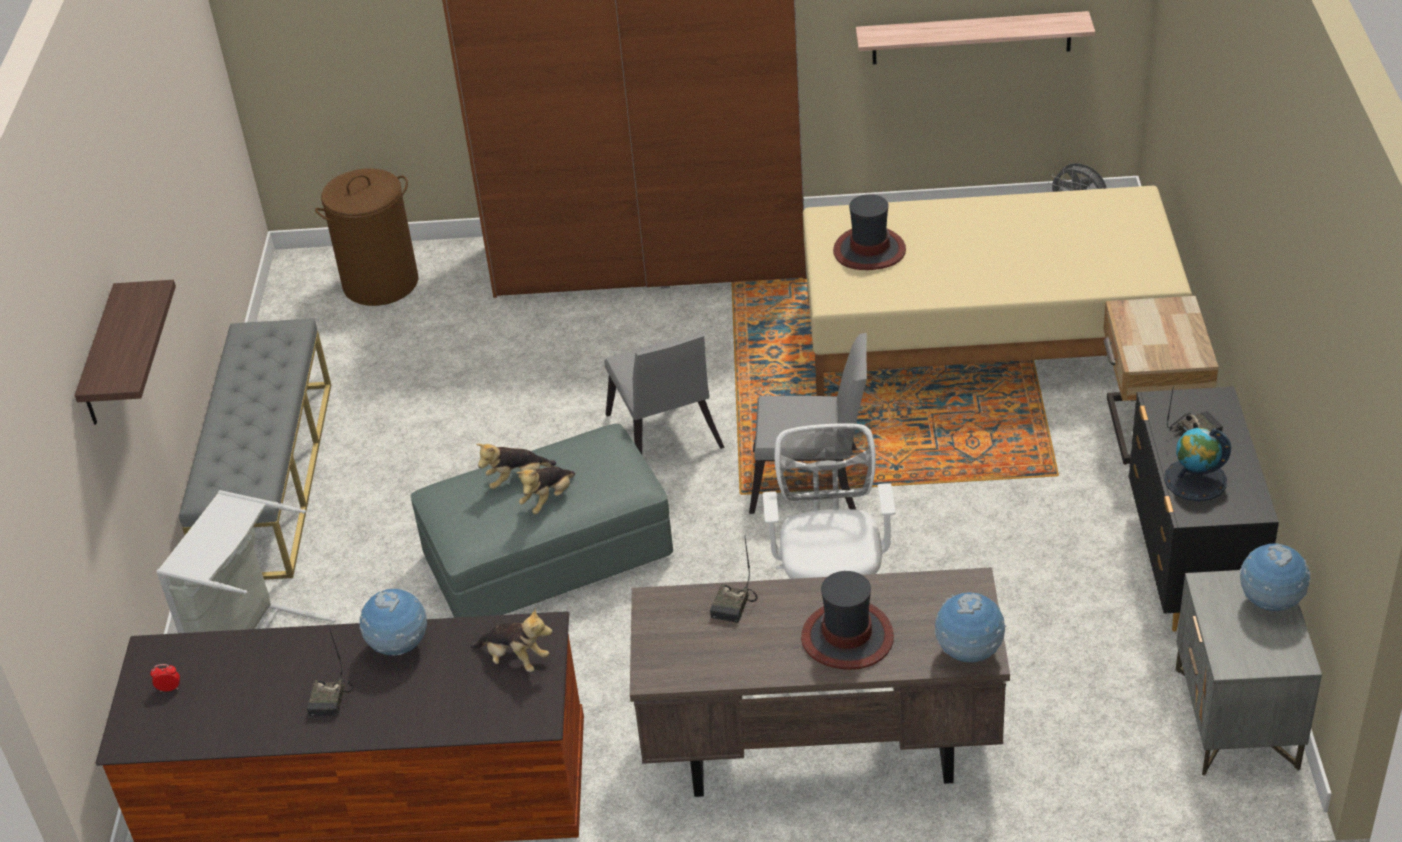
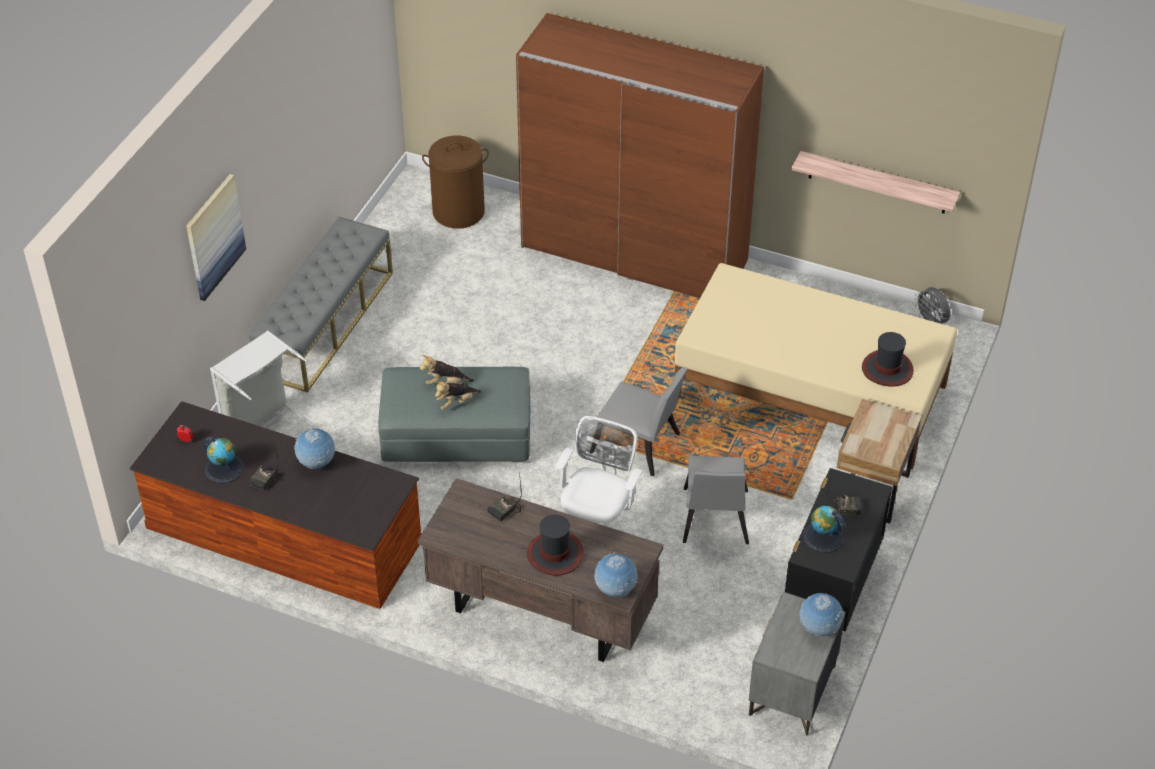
camera: 20 degrees right, 5 degrees up
shelf [75,280,176,425] -> picture [186,174,246,301]
plush toy [470,608,553,672] -> none
grey chair [604,333,725,455] -> grey chair moved to [683,456,749,544]
hat [833,194,906,270] -> hat moved to [862,332,914,387]
none -> globe [204,437,244,484]

